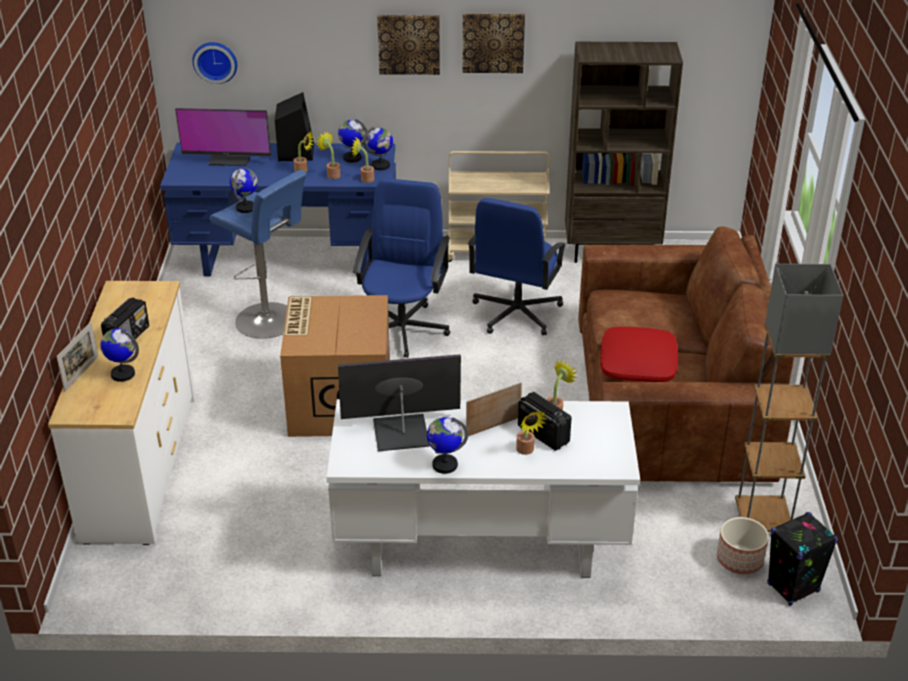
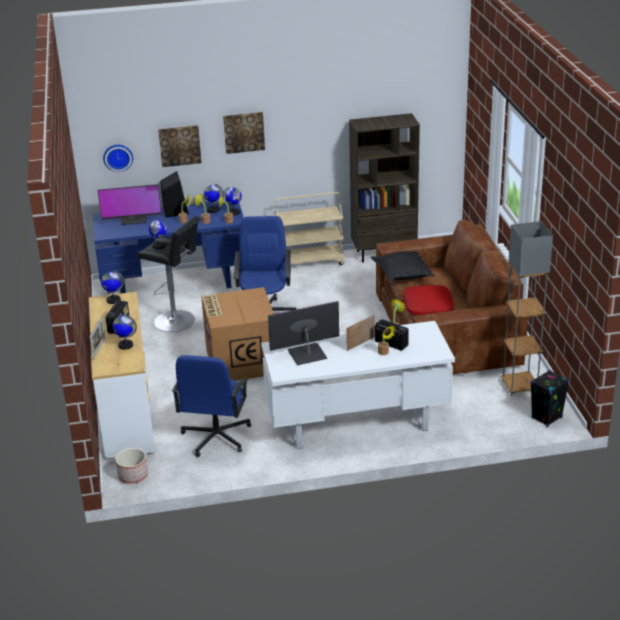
camera: 10 degrees left, 5 degrees down
blue stool [210,170,307,339] -> black stool [137,216,200,332]
globe [427,417,468,474] -> globe moved to [101,271,124,304]
picture [463,13,525,73] -> picture moved to [158,125,202,167]
blue office chair [468,198,567,335] -> blue office chair moved to [172,355,251,457]
planter [717,517,769,574] -> planter moved to [115,448,148,484]
none -> black pillow [371,251,435,281]

